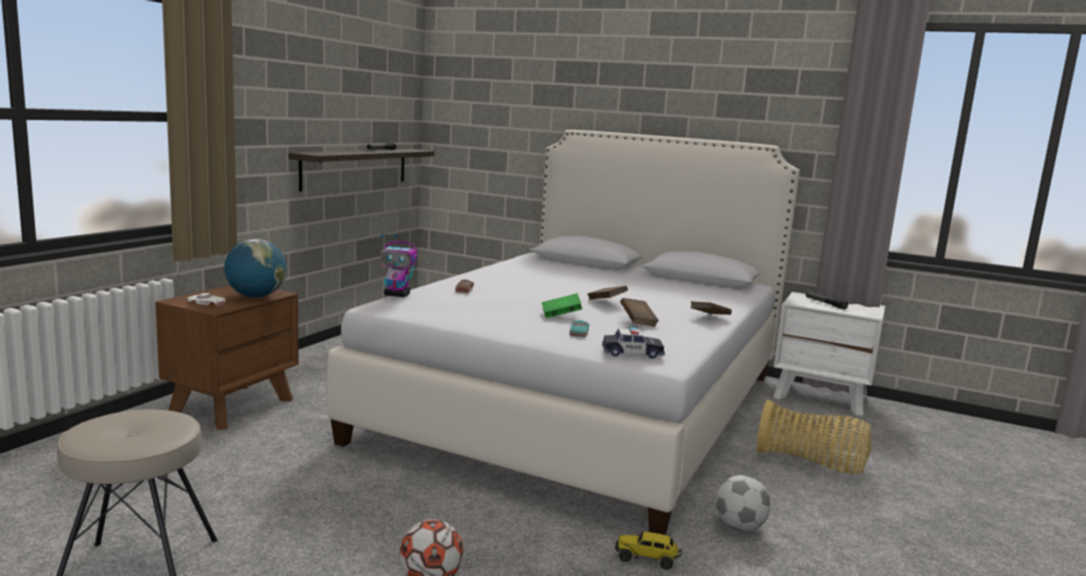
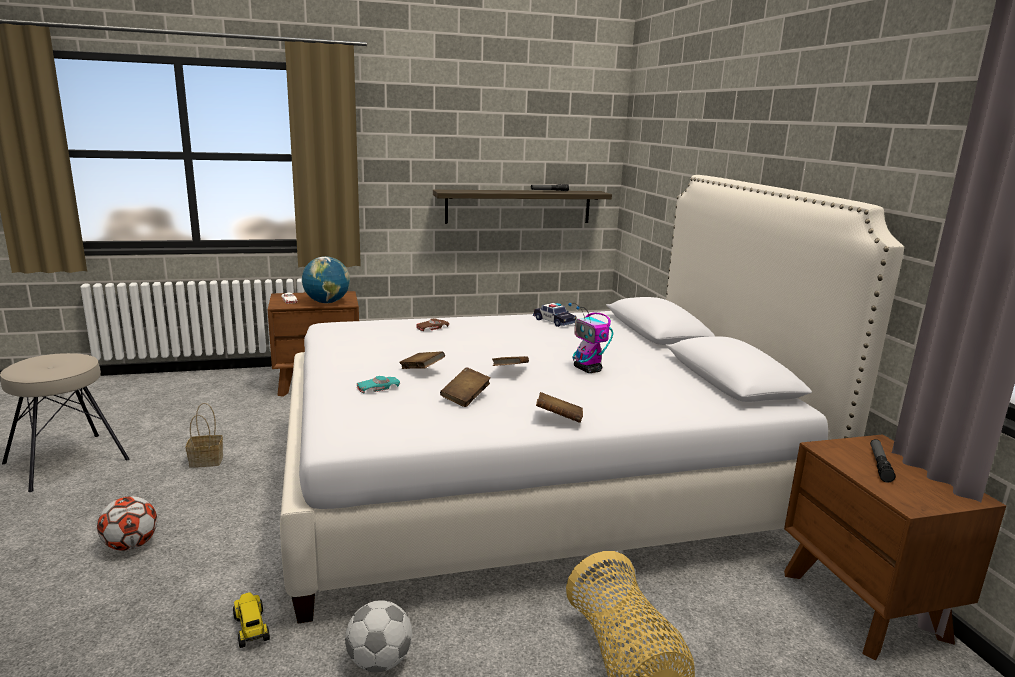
camera: 50 degrees right, 5 degrees up
toy robot [380,234,417,297] -> toy robot moved to [568,303,613,373]
green book [542,293,582,318] -> brown book [399,351,445,369]
toy car [602,327,665,359] -> toy car moved to [533,303,576,327]
white nightstand [774,292,885,415] -> brown nightstand [784,434,1006,660]
none -> basket [186,403,223,468]

